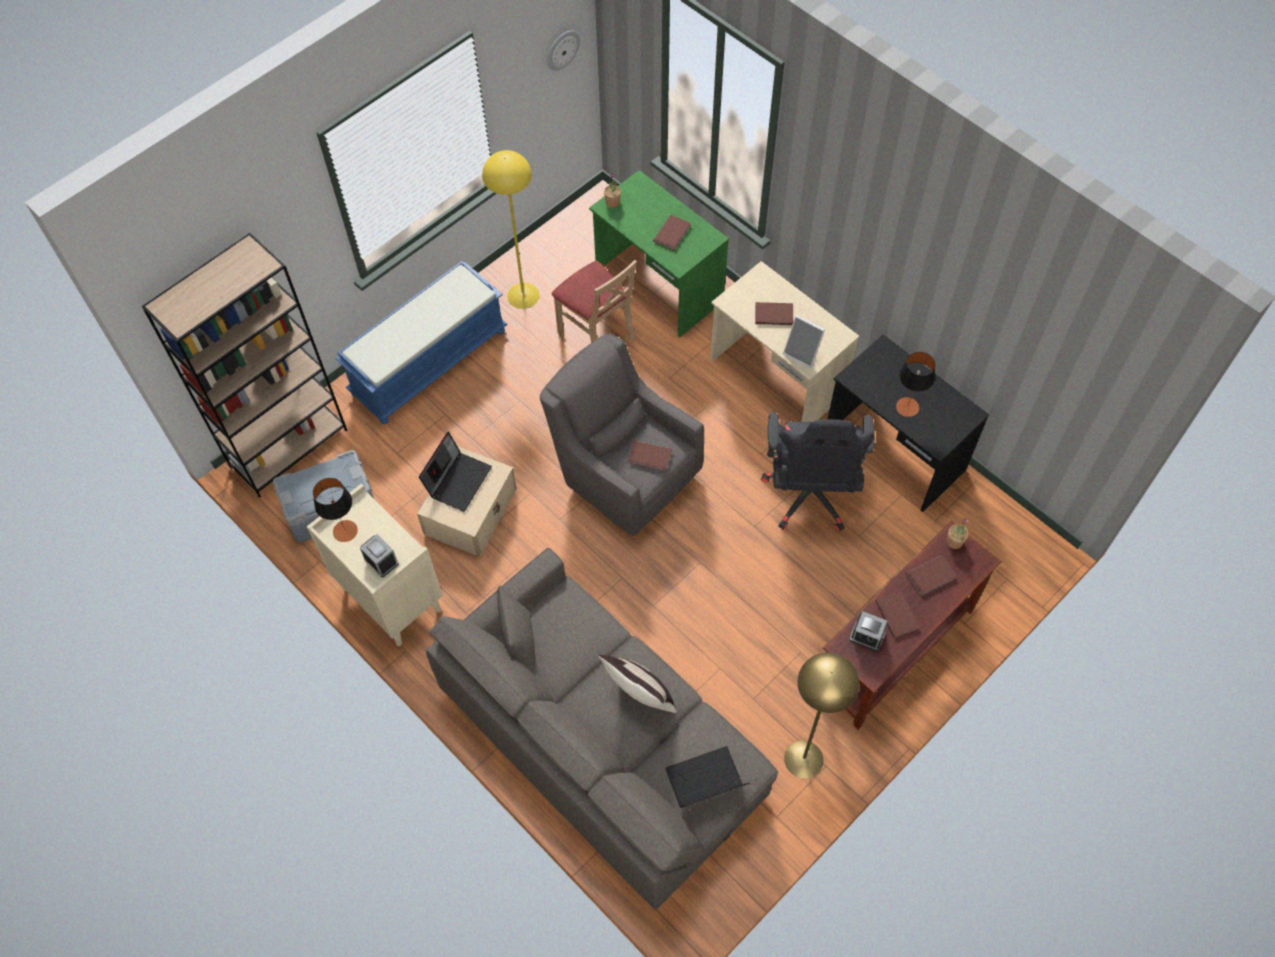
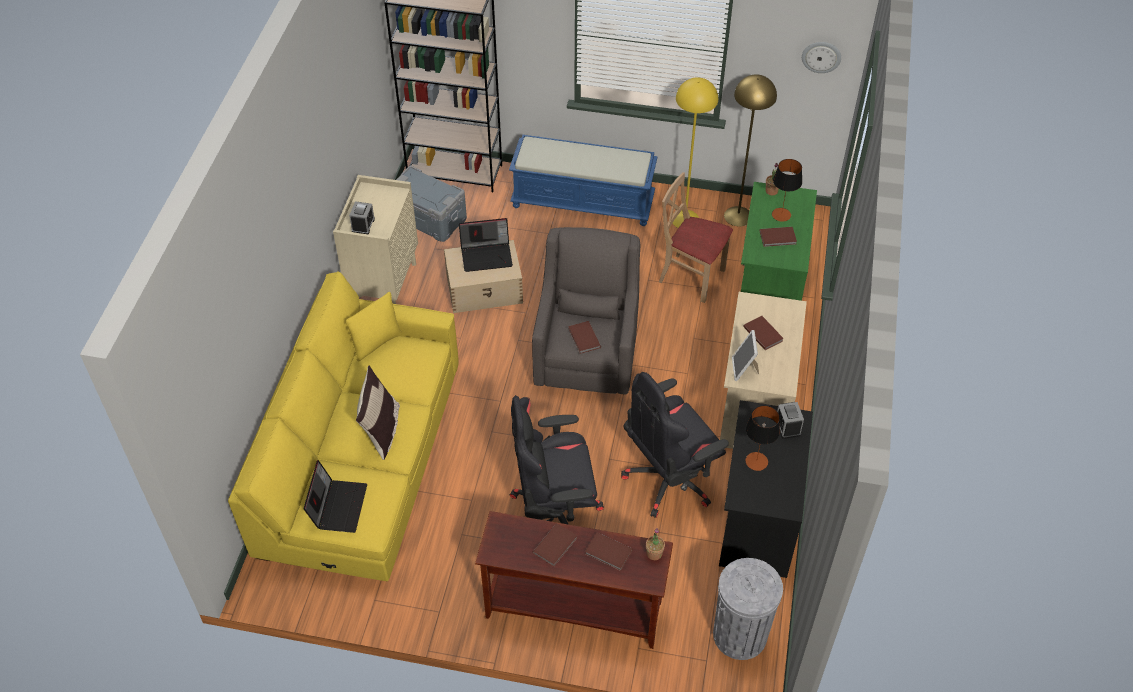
camera: 55 degrees right, 10 degrees down
table lamp [313,478,358,542] -> table lamp moved to [772,159,802,222]
grey sofa [426,548,778,910] -> yellow sofa [228,271,459,581]
beige chair [552,260,637,343] -> beige chair turned 105 degrees clockwise [659,172,733,303]
laptop [665,746,750,808] -> laptop turned 60 degrees clockwise [304,460,367,533]
yellow floor lamp [784,652,859,779] -> yellow floor lamp moved to [724,74,777,227]
alarm clock [849,612,888,651] -> alarm clock moved to [777,402,804,439]
none -> black office chair [510,395,604,524]
none -> grey trash can [713,558,783,660]

